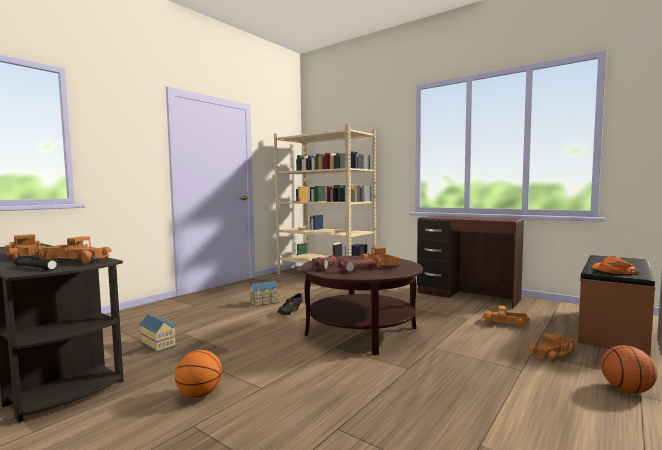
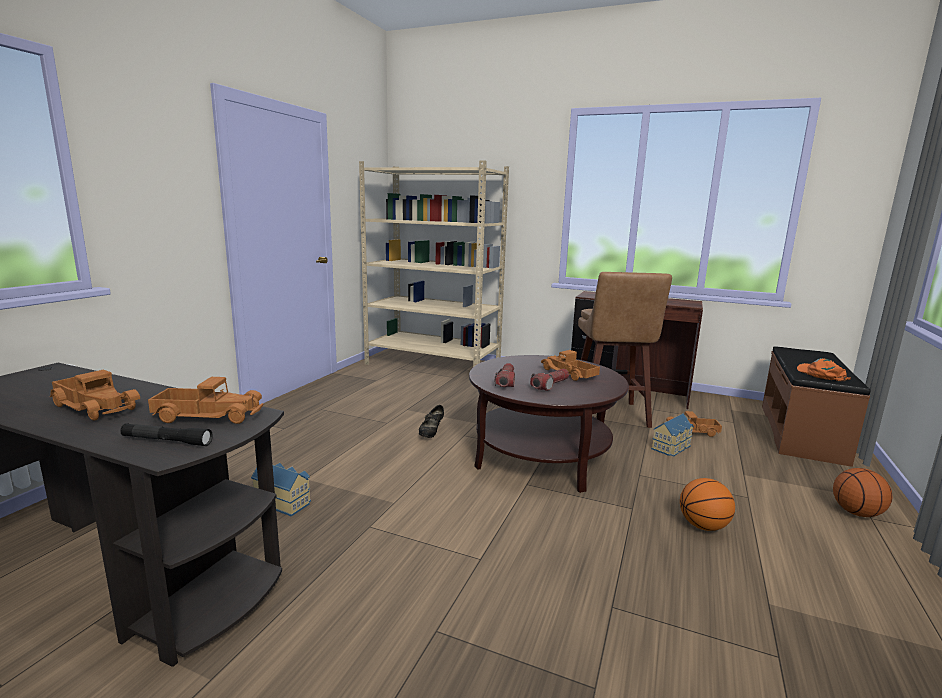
camera: 15 degrees left, 10 degrees up
basketball [175,350,222,398] -> basketball moved to [680,478,735,531]
toy house [250,281,279,306] -> toy house moved to [651,413,694,457]
toy truck [528,333,576,363] -> none
none -> brown stool [578,272,672,428]

